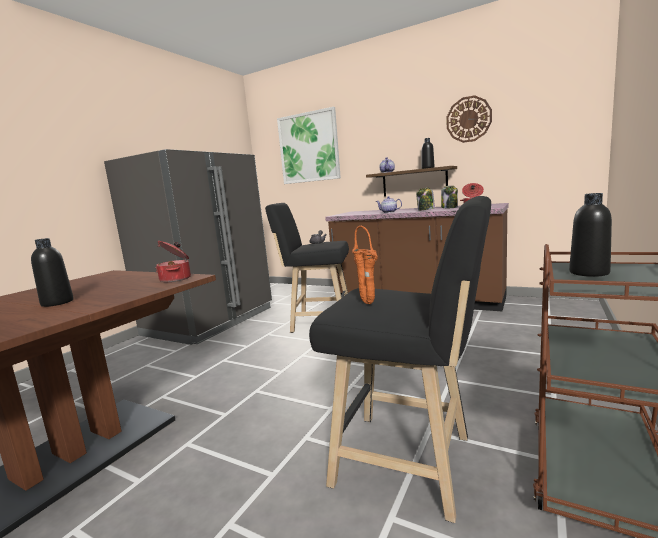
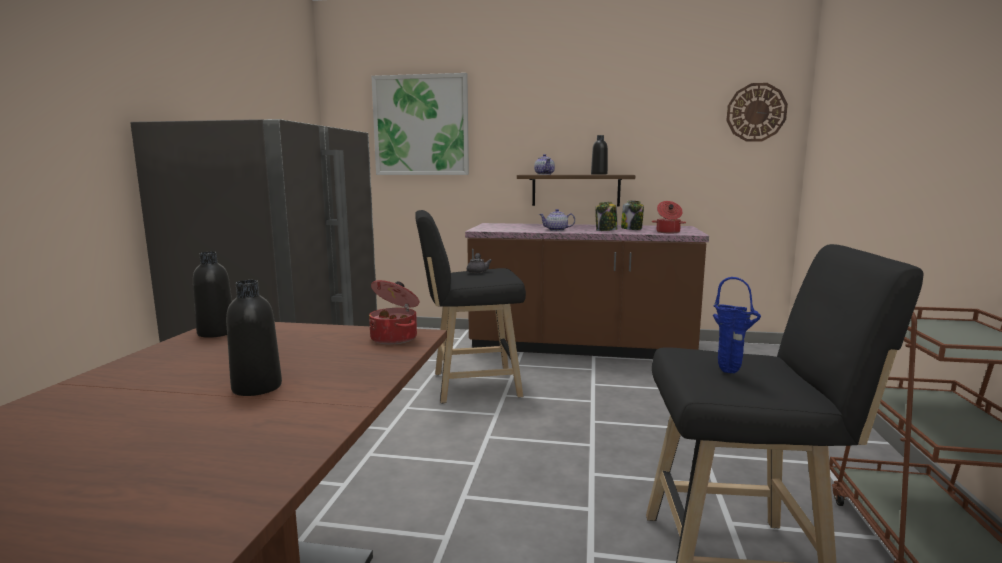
camera: 20 degrees left, 0 degrees up
orange vase [352,226,378,304] -> blue vase [713,277,761,374]
wall clock [446,95,492,143] -> wall clock moved to [726,83,788,142]
black bottle [569,193,612,277] -> black bottle moved to [193,252,232,338]

